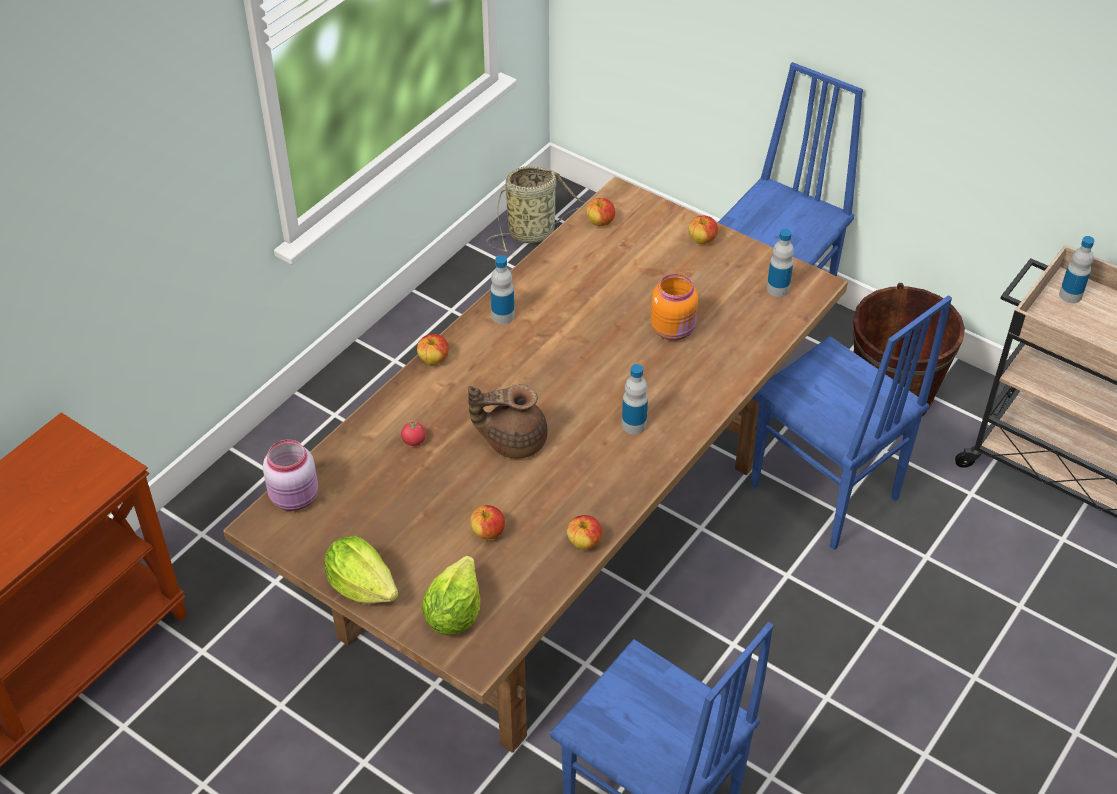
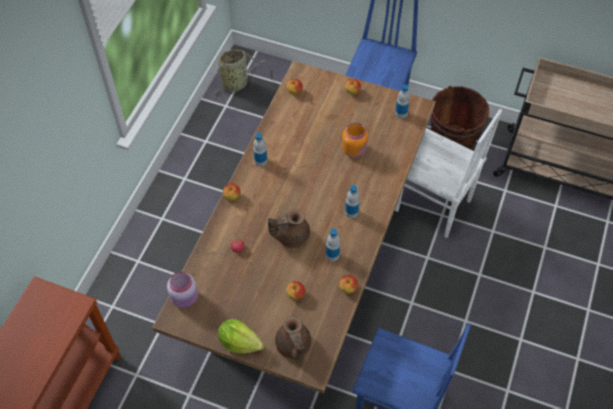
camera: 15 degrees left, 10 degrees up
lettuce [421,556,480,635] -> brown teapot [275,316,311,361]
blue chair [751,295,952,550] -> white chair [395,109,502,238]
bottle [1059,236,1095,303] -> bottle moved to [326,229,340,261]

